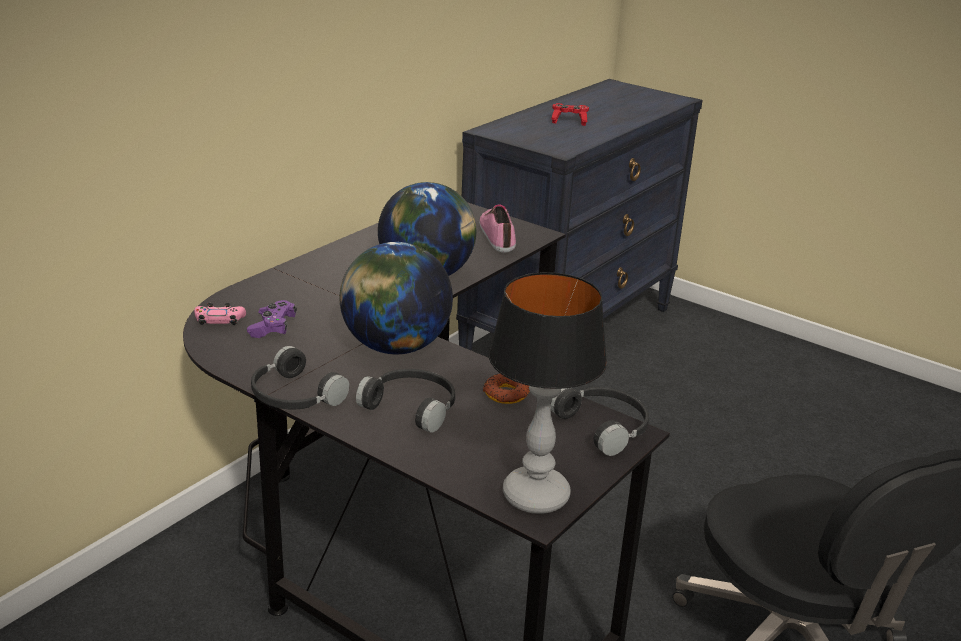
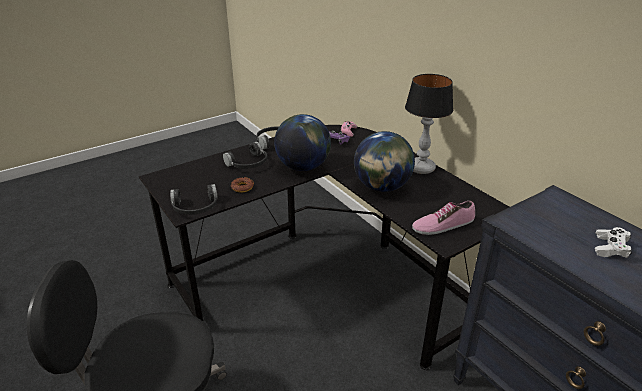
camera: 110 degrees right, 5 degrees up
shoe [479,204,516,253] -> shoe turned 150 degrees clockwise [412,201,475,235]
table lamp [489,272,607,514] -> table lamp moved to [405,74,453,174]
red game controller [551,103,589,126] -> white game controller [595,227,632,258]

